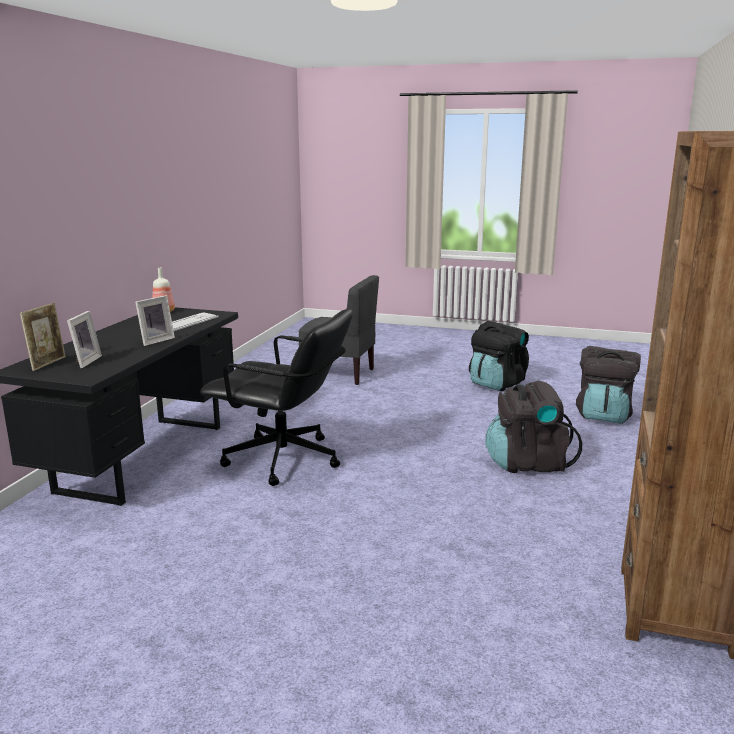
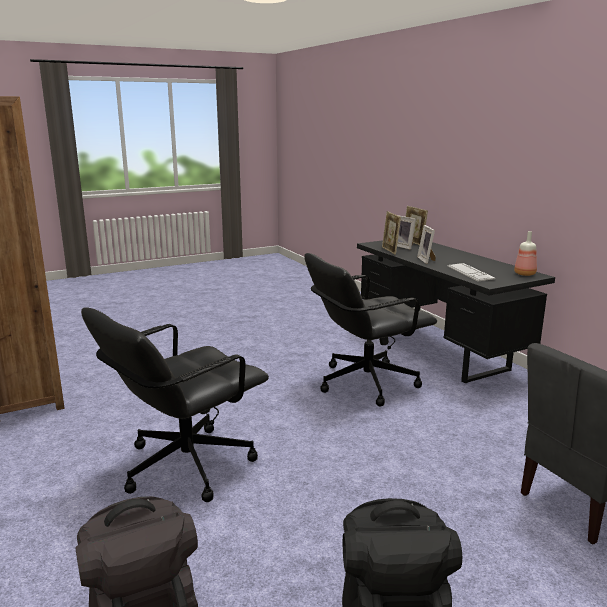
camera: 135 degrees right, 0 degrees up
black backpack [485,381,582,473] -> black office chair [81,308,269,502]
none -> picture frame [382,211,401,255]

